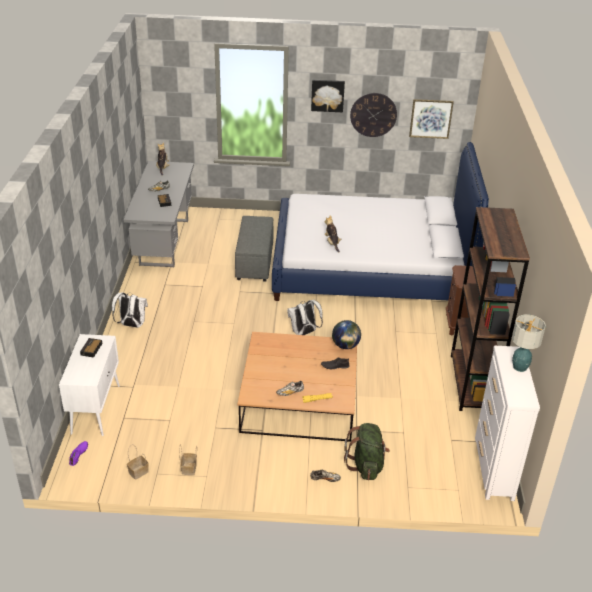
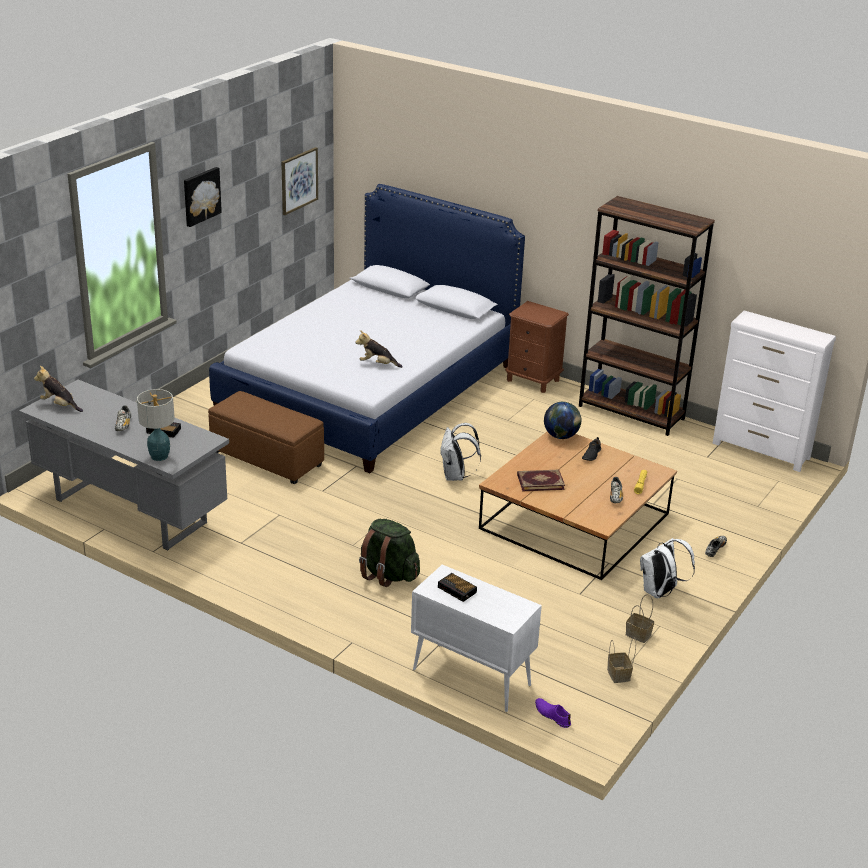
camera: 60 degrees left, 5 degrees down
white backpack [112,293,148,328] -> white backpack moved to [640,538,695,599]
grey ottoman [235,216,274,281] -> brown ottoman [208,391,324,485]
green backpack [344,423,390,480] -> green backpack moved to [359,519,420,587]
wall clock [350,93,397,137] -> none
table lamp [512,315,546,372] -> table lamp moved to [137,389,175,461]
none -> book [517,470,565,492]

